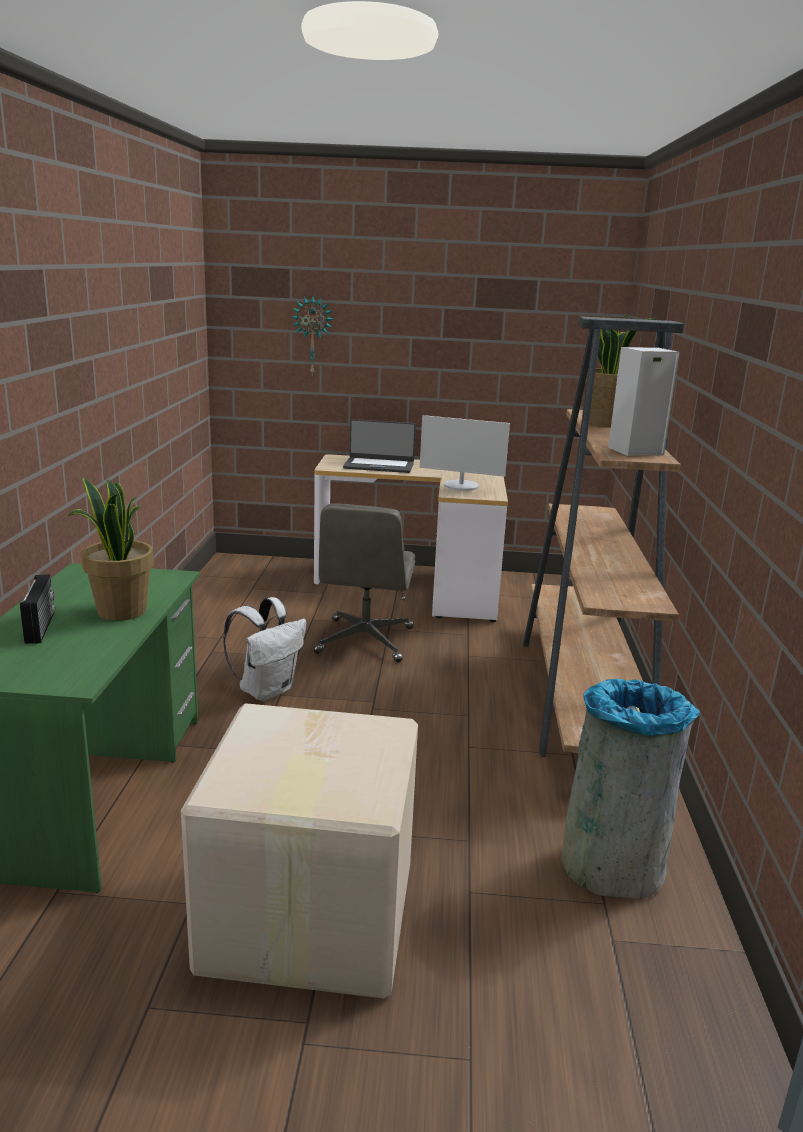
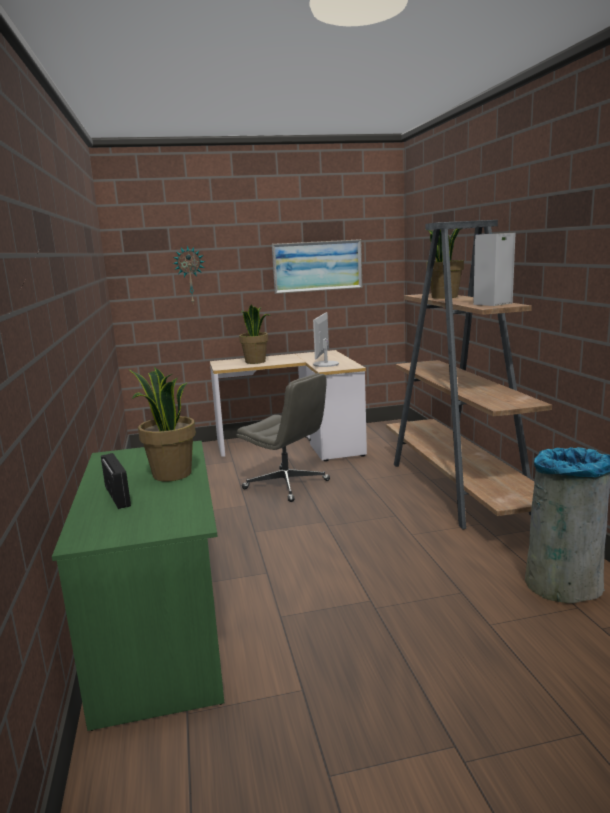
camera: 15 degrees left, 5 degrees down
cardboard box [181,703,418,998] -> none
white backpack [223,597,306,701] -> none
grey office chair [313,503,415,662] -> grey office chair turned 45 degrees counterclockwise [237,373,330,502]
laptop [343,419,416,473] -> potted plant [239,305,271,364]
monitor [420,415,510,491] -> monitor turned 105 degrees clockwise [313,312,339,367]
none -> picture [272,239,362,294]

